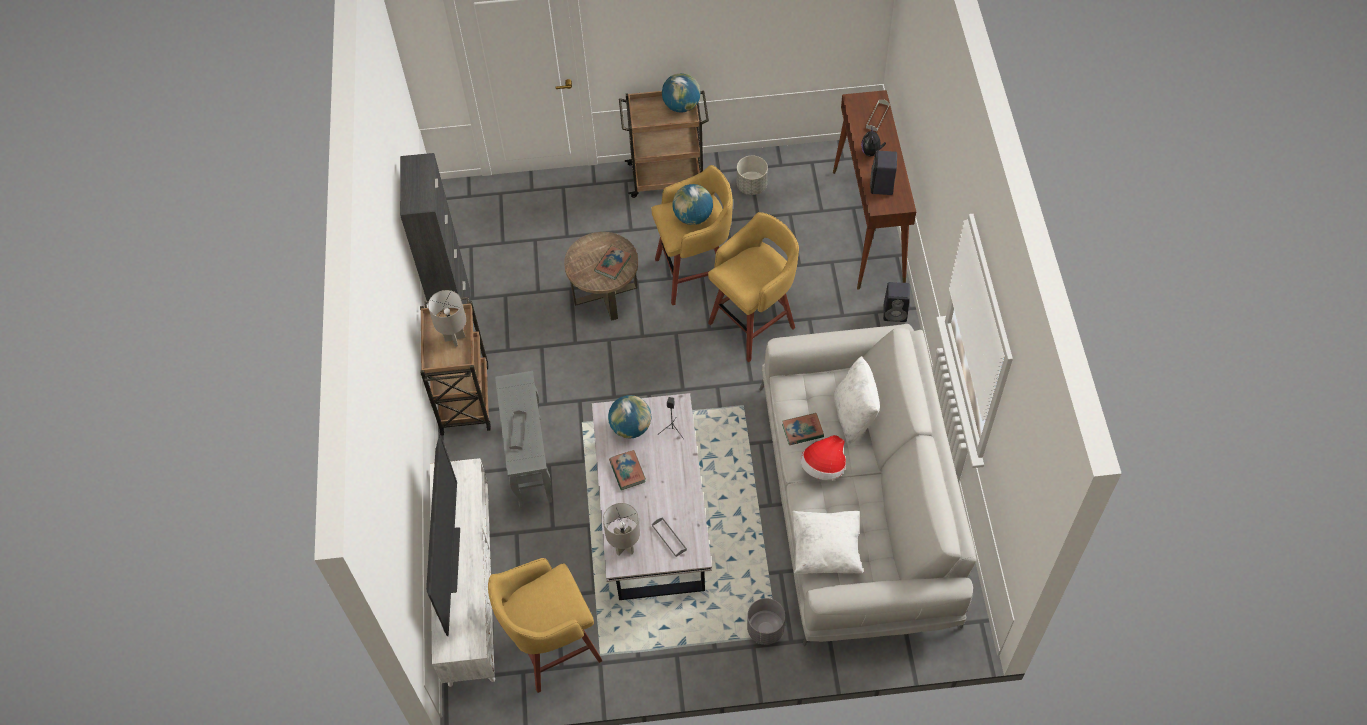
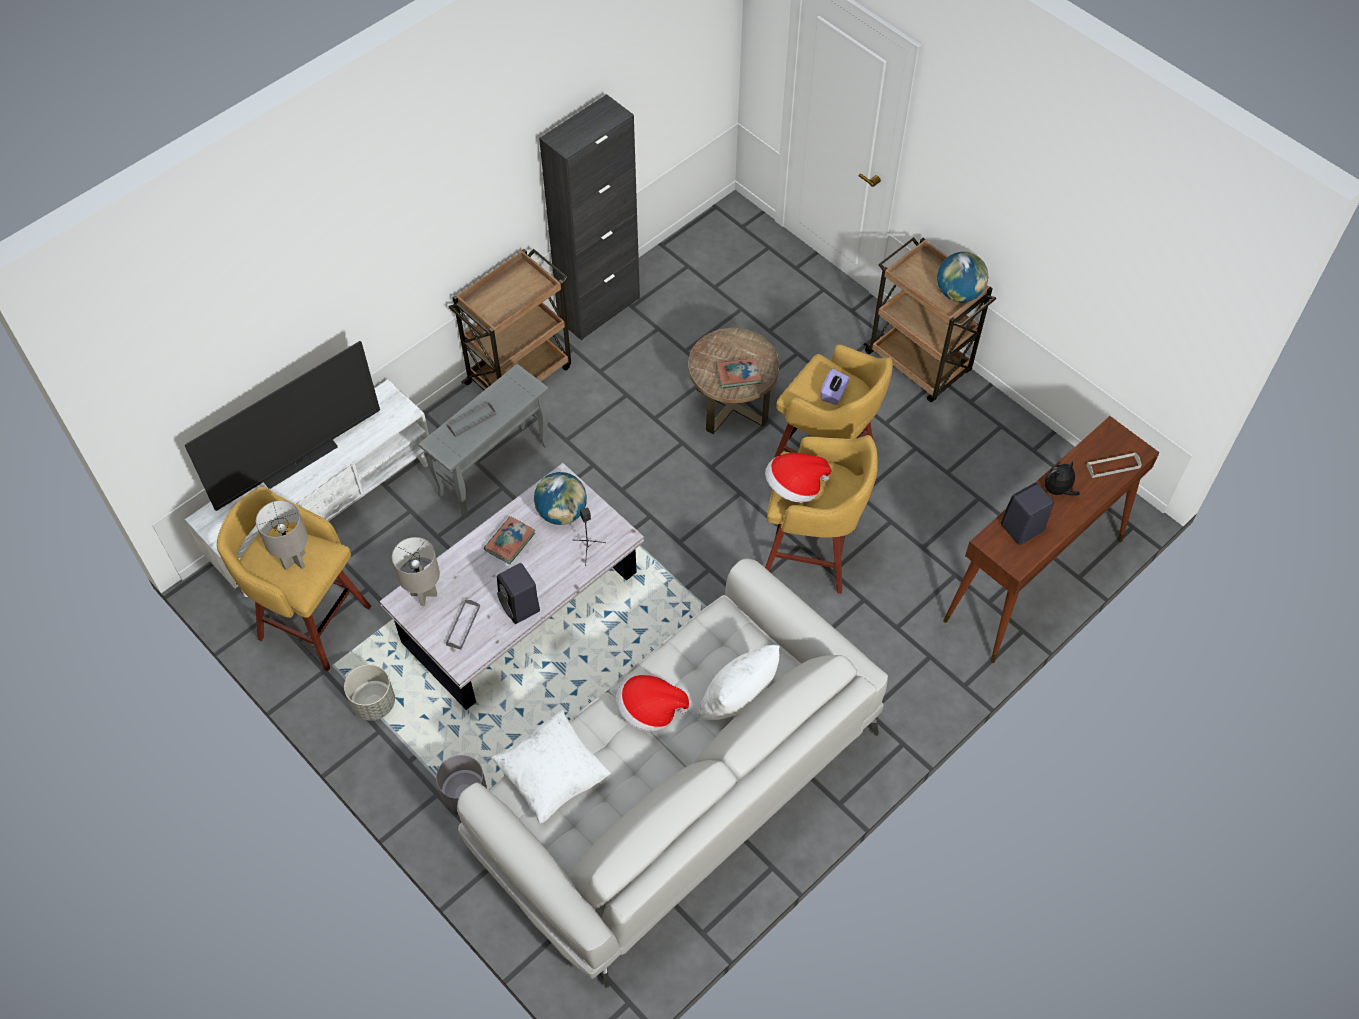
camera: 50 degrees right, 0 degrees up
grey table lamp [428,290,466,347] -> grey table lamp moved to [256,500,308,571]
globe [672,184,713,225] -> purple tissue box [820,368,849,405]
grey planter [737,156,768,195] -> grey planter moved to [344,664,395,721]
book [782,413,824,445] -> none
black speaker [883,282,910,322] -> black speaker moved to [497,563,540,624]
none -> hat [765,453,831,503]

